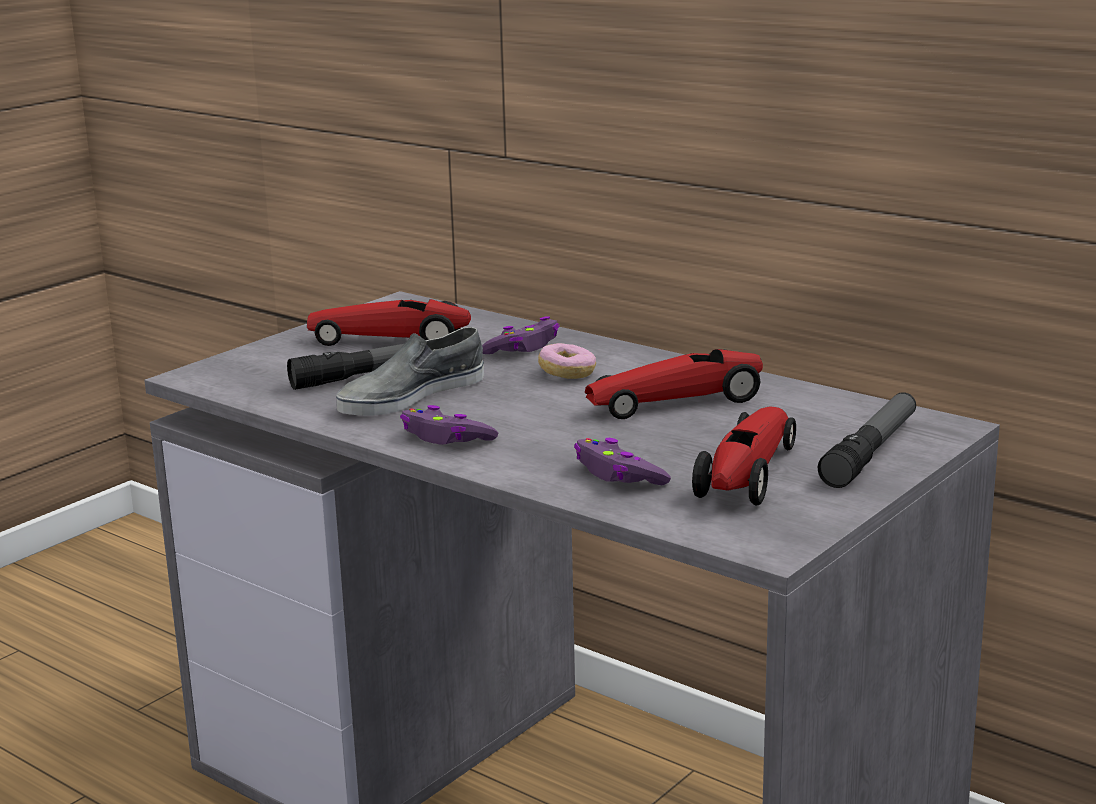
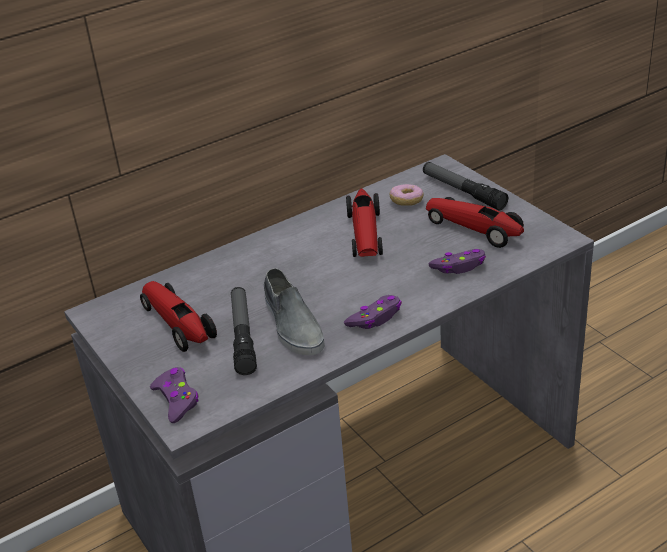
camera: 70 degrees left, 15 degrees up
toy car [307,299,471,346] -> toy car turned 120 degrees clockwise [140,281,217,352]
purple game controller [482,316,560,354] -> purple game controller moved to [150,367,199,423]
donut [538,343,596,379] -> donut moved to [390,184,424,205]

